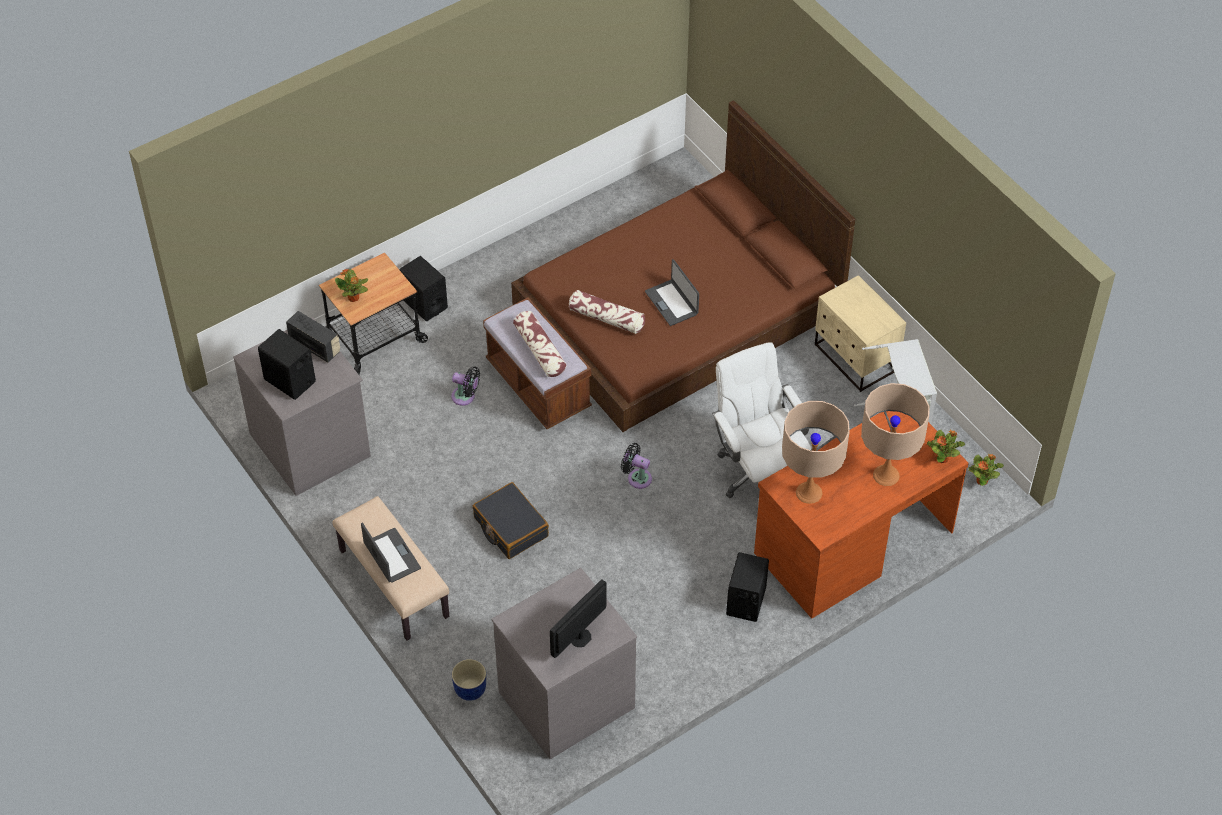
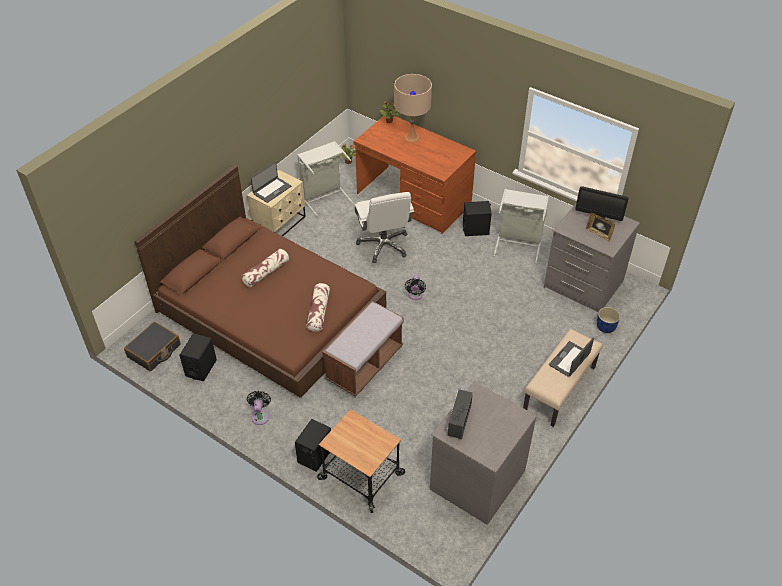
camera: 110 degrees left, 5 degrees down
black speaker [258,329,316,400] -> black speaker moved to [179,333,217,381]
potted plant [335,269,368,302] -> none
black fan [451,367,480,406] -> black fan moved to [247,391,271,425]
black suitcase [472,482,549,559] -> black suitcase moved to [124,322,181,371]
pillow [513,311,566,377] -> pillow moved to [242,249,289,287]
laptop [645,259,699,326] -> laptop moved to [251,162,291,203]
white office chair [712,342,811,498] -> white office chair turned 60 degrees counterclockwise [354,192,414,263]
beige table lamp [782,401,850,504] -> none
none -> grey laundry basket [494,189,549,263]
none -> picture frame [586,212,615,242]

